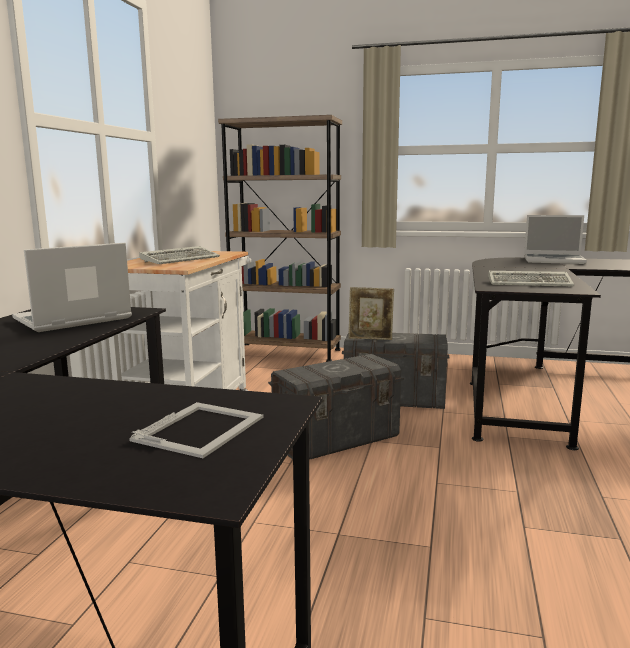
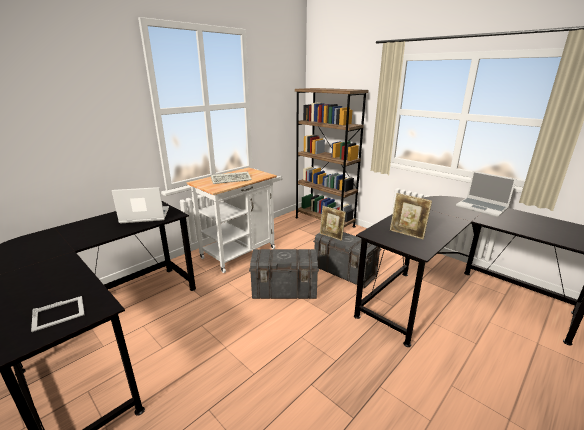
camera: 30 degrees right, 10 degrees up
keyboard [488,271,574,286] -> picture frame [390,193,432,240]

